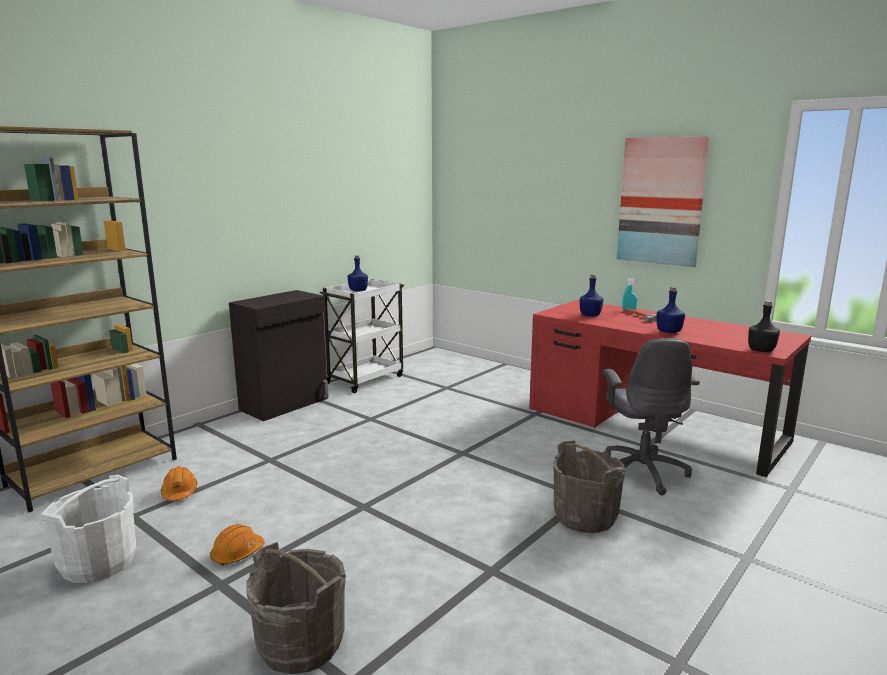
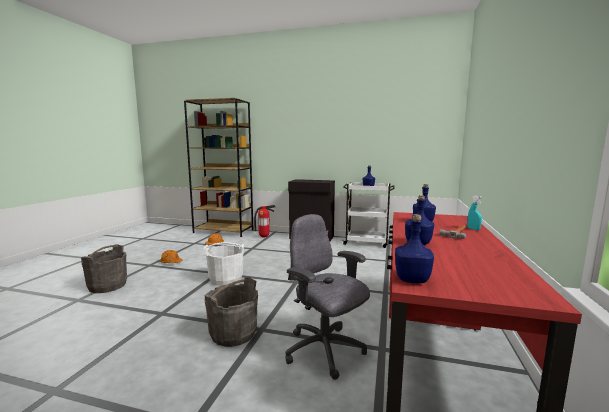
camera: 65 degrees right, 5 degrees down
white bucket [40,475,137,583] -> white bucket moved to [204,242,244,286]
grey office chair [603,338,700,495] -> grey office chair turned 75 degrees clockwise [285,214,370,380]
picture [617,136,710,267] -> none
black bottle [748,301,780,352] -> blue bottle [395,214,434,283]
none -> fire extinguisher [254,205,276,238]

